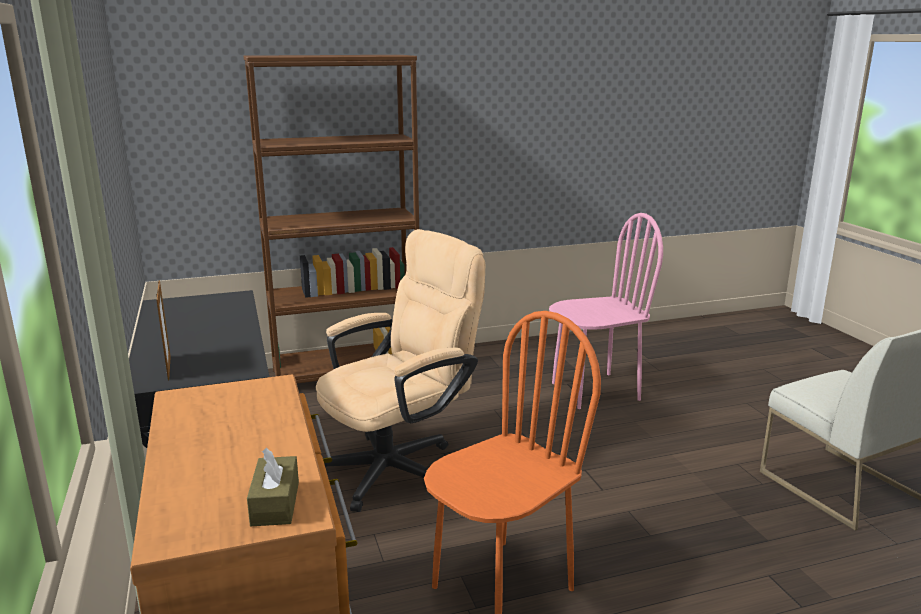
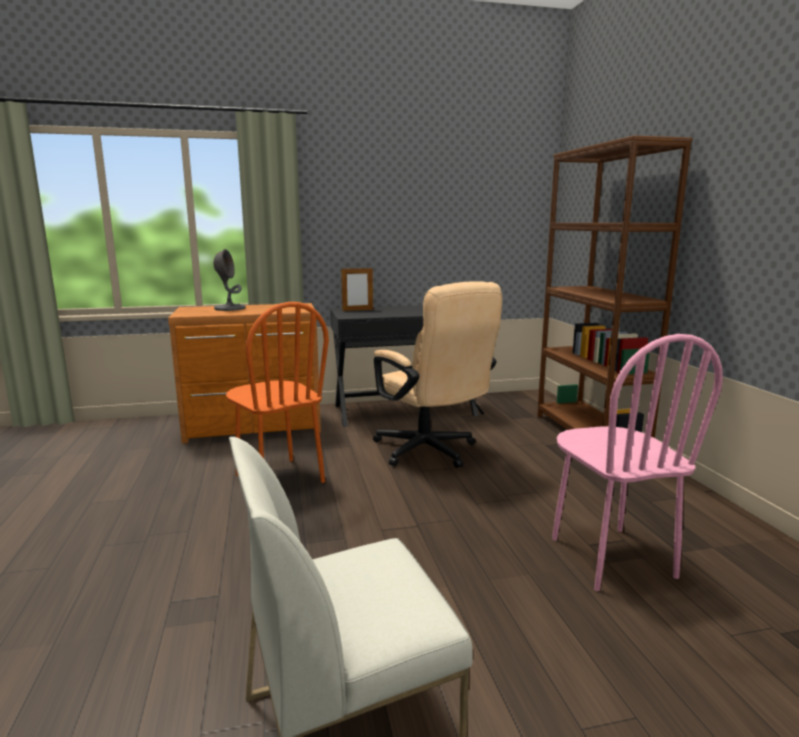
camera: 95 degrees right, 5 degrees down
brown tissue box [247,448,299,526] -> none
none -> grey table lamp [213,249,246,311]

